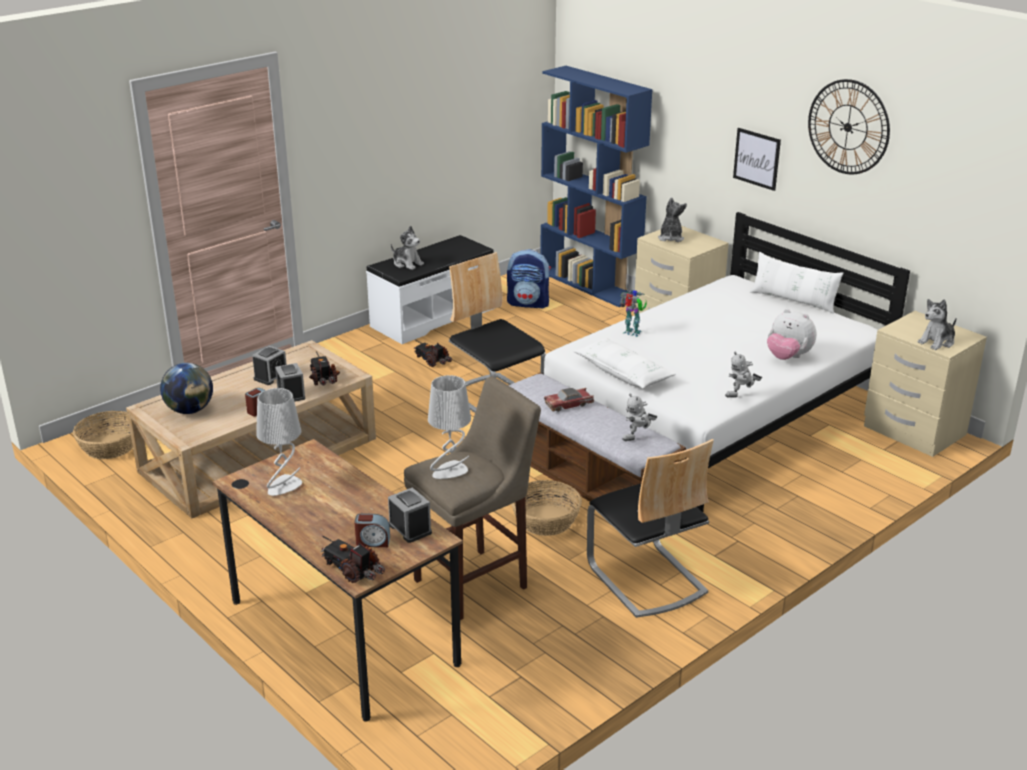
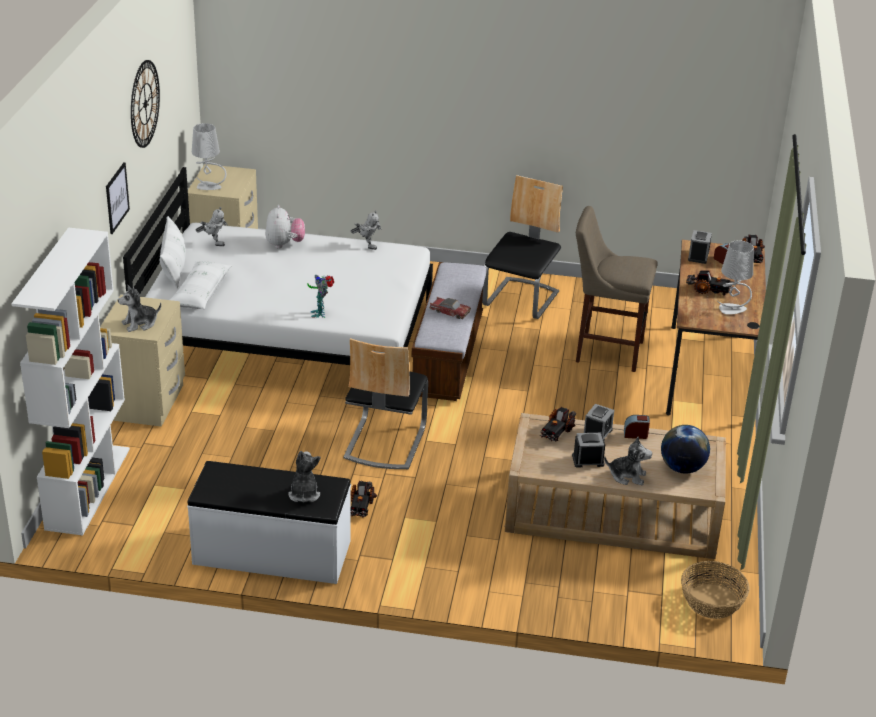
camera: 130 degrees left, 5 degrees up
grey table lamp [428,375,471,479] -> grey table lamp moved to [192,123,226,190]
backpack [507,249,551,308] -> none
basket [512,480,582,536] -> none
blue bookcase [540,66,653,307] -> white bookcase [11,227,130,536]
white pillow [573,338,676,388] -> white pillow moved to [170,261,232,309]
toy robot [622,394,657,441] -> toy robot moved to [196,207,228,246]
plush toy [918,299,957,350] -> plush toy moved to [604,437,652,486]
none -> toy truck [686,271,734,296]

